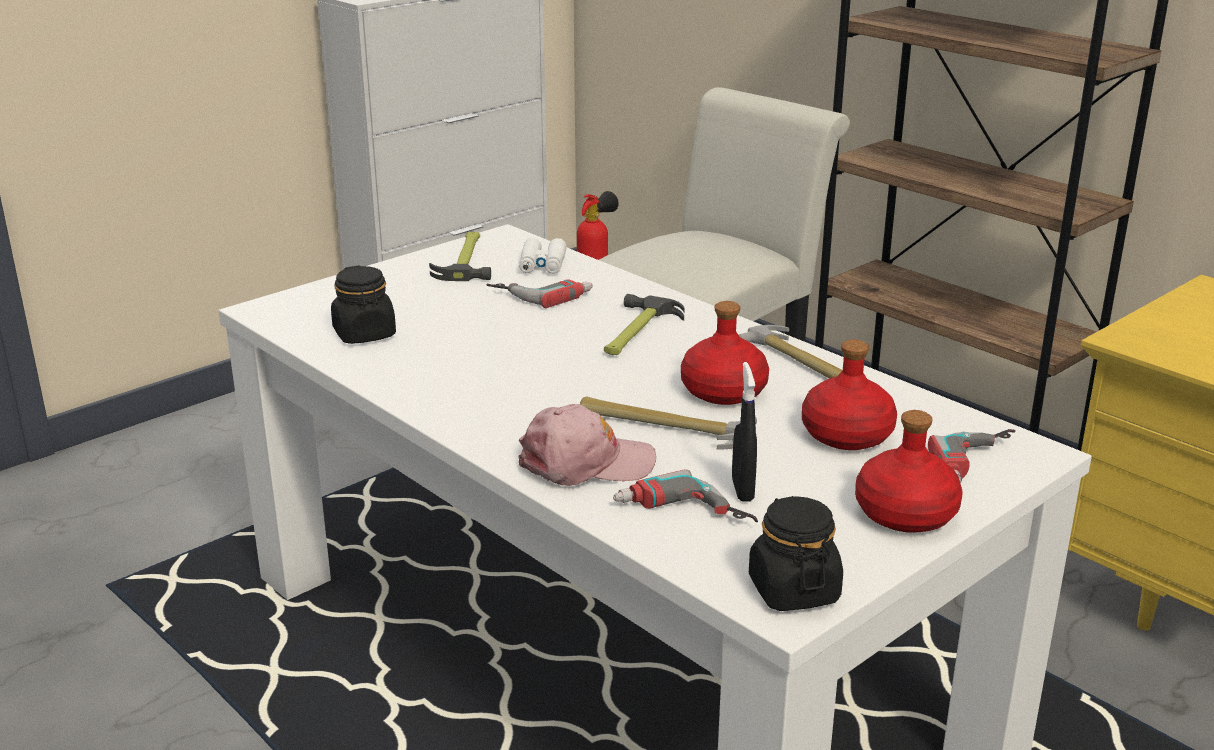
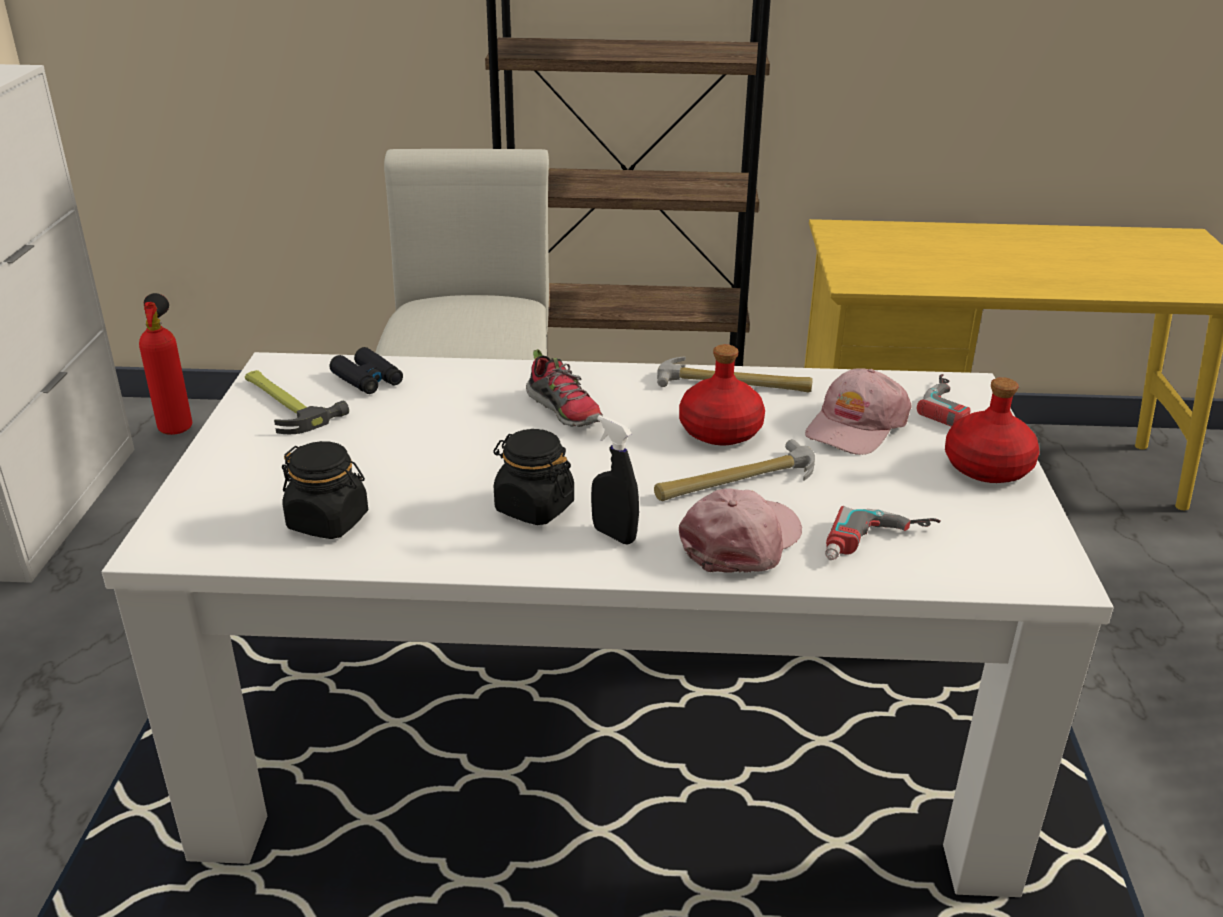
camera: 45 degrees left, 5 degrees up
power drill [486,279,593,308] -> none
white binoculars [519,238,567,274] -> black binoculars [330,347,403,394]
hammer [604,294,684,355] -> shoe [526,349,603,427]
black spray bottle [732,362,757,502] -> black spray bottle moved to [591,415,639,544]
black jar [749,496,843,611] -> black jar moved to [493,429,574,525]
red bottle [802,340,897,450] -> pink cap [805,368,912,455]

